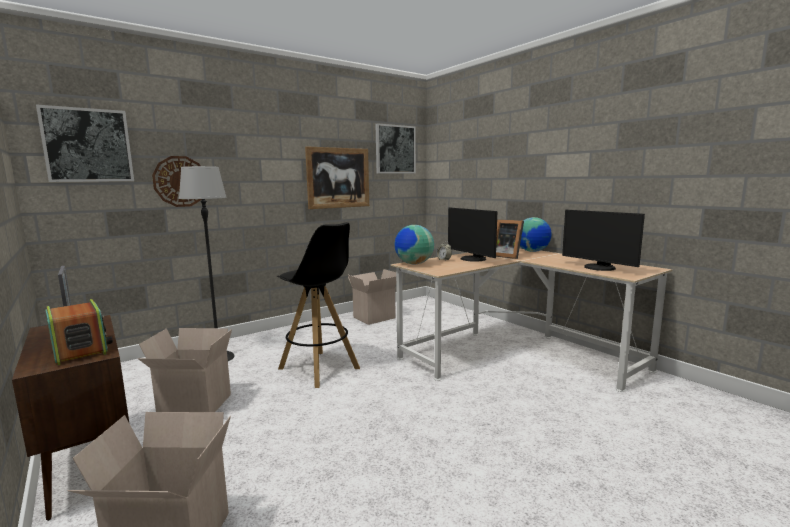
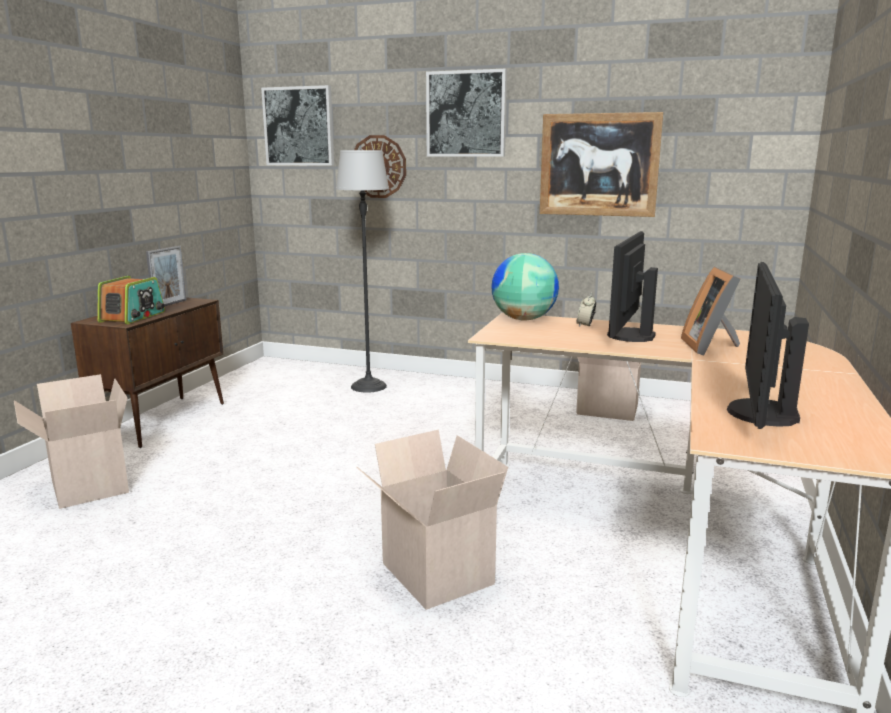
camera: 55 degrees right, 5 degrees up
cardboard box [138,328,232,412] -> cardboard box moved to [356,430,508,610]
black stool [277,222,360,388] -> none
picture [376,123,416,173] -> picture moved to [426,69,507,157]
globe [520,217,552,252] -> none

